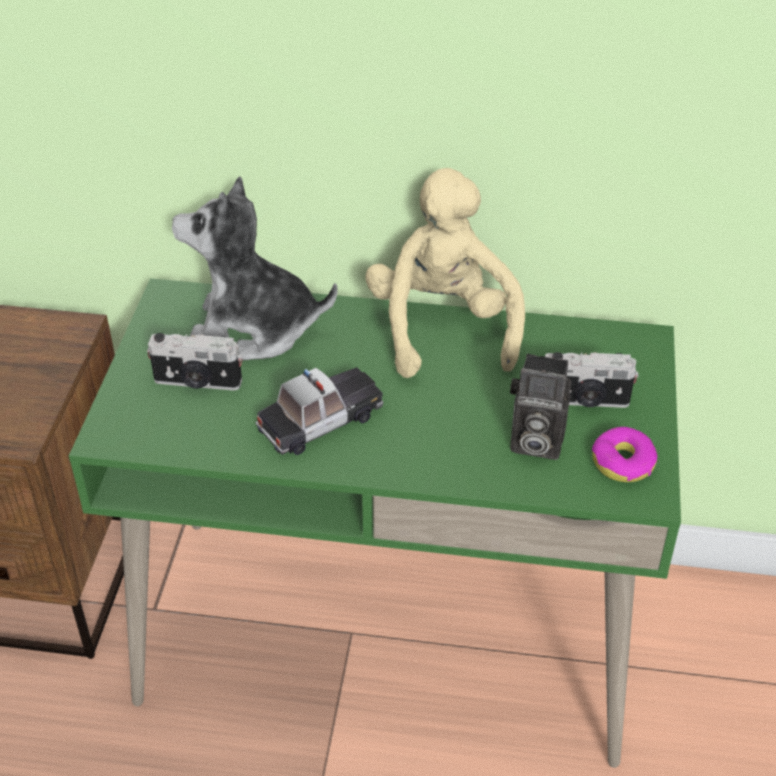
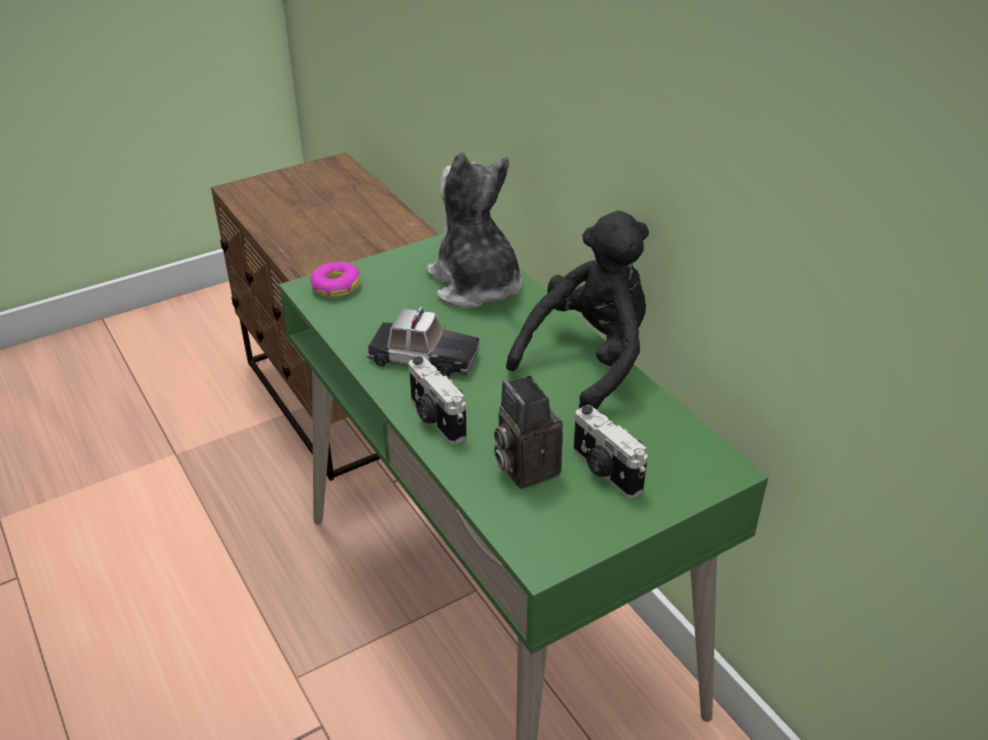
camera: 50 degrees right, 5 degrees down
camera [147,333,243,391] -> camera moved to [409,356,467,444]
beige plush toy [365,168,525,378] -> black plush toy [506,211,649,410]
donut [592,427,657,482] -> donut moved to [310,262,360,297]

